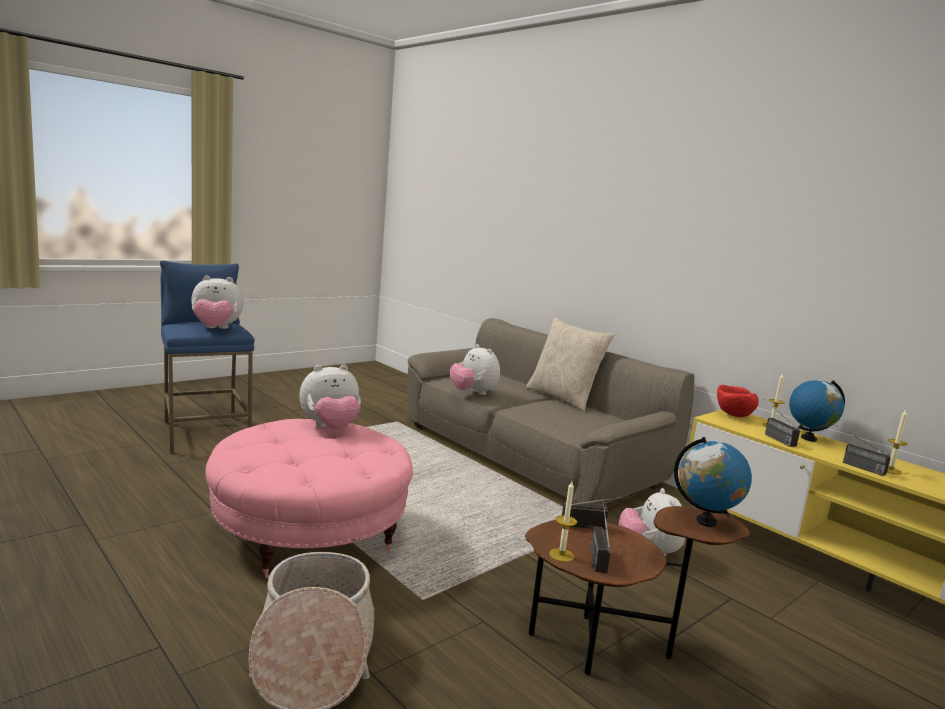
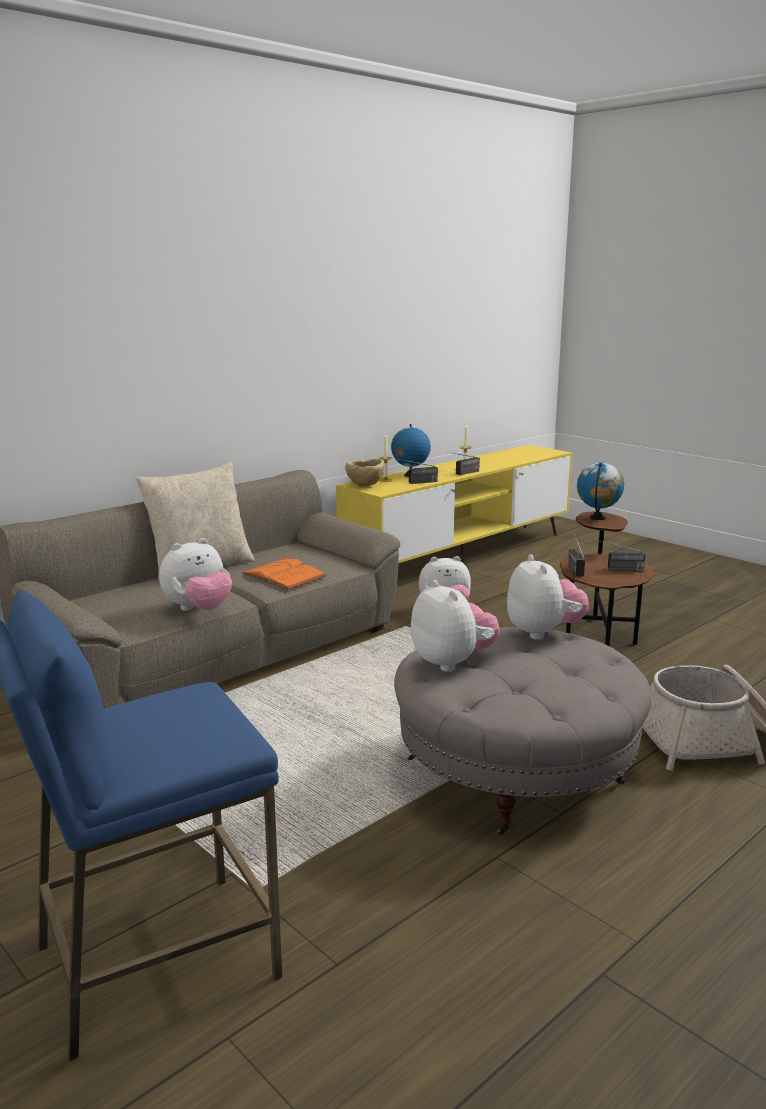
camera: 90 degrees left, 5 degrees up
plush toy [191,276,244,329] -> plush toy moved to [507,554,589,640]
pink ottoman [205,419,413,579] -> grey ottoman [394,627,651,835]
candle [549,481,577,562] -> none
red bowl [717,385,759,417] -> beige bowl [345,459,384,486]
none -> orange book [242,557,327,590]

